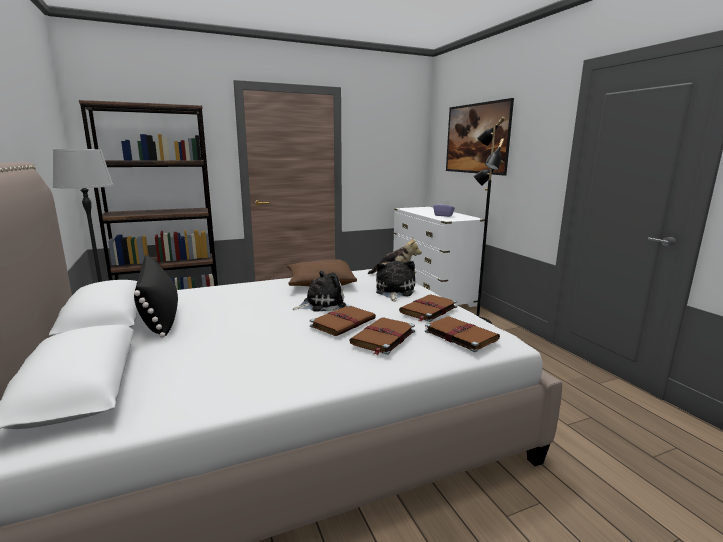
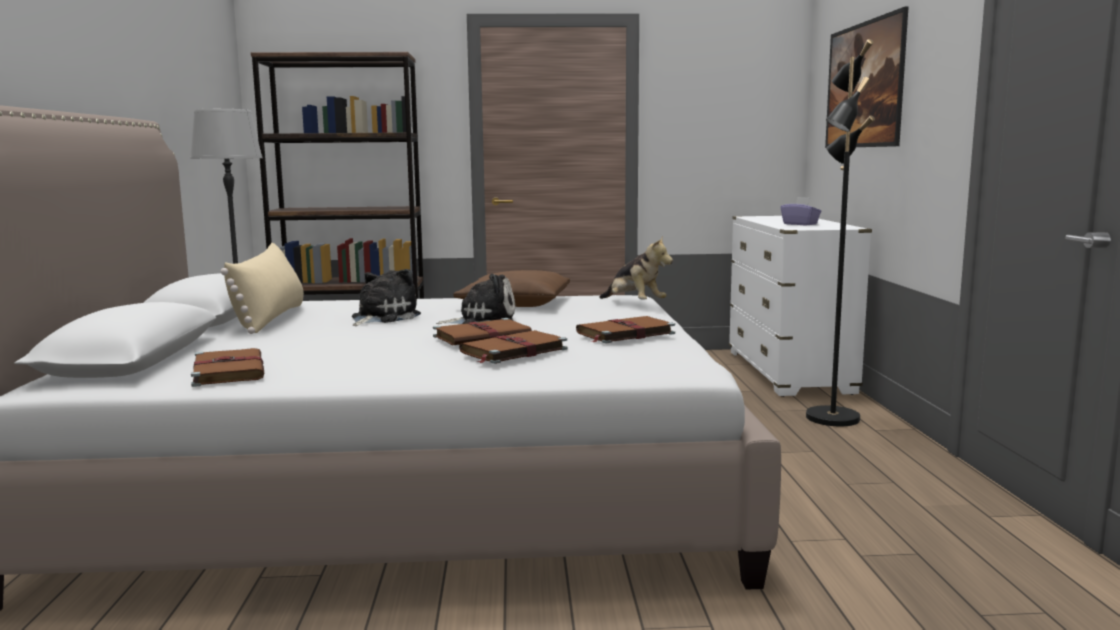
camera: 20 degrees right, 5 degrees down
black pillow [134,255,178,338] -> beige pillow [220,243,304,334]
plush toy [376,261,415,301] -> plush toy moved to [352,269,421,326]
brown book [425,316,500,352] -> brown book moved to [191,348,264,387]

